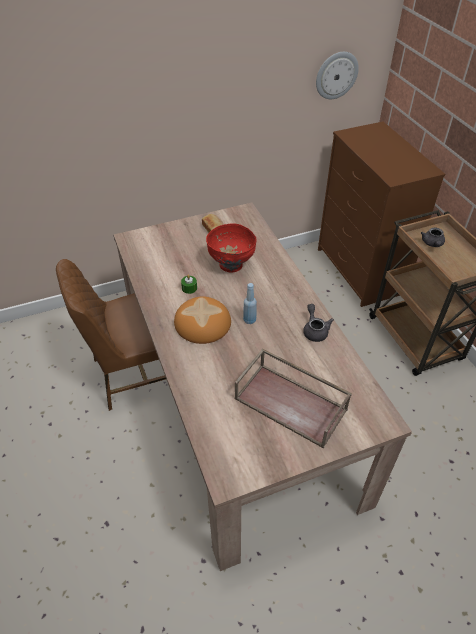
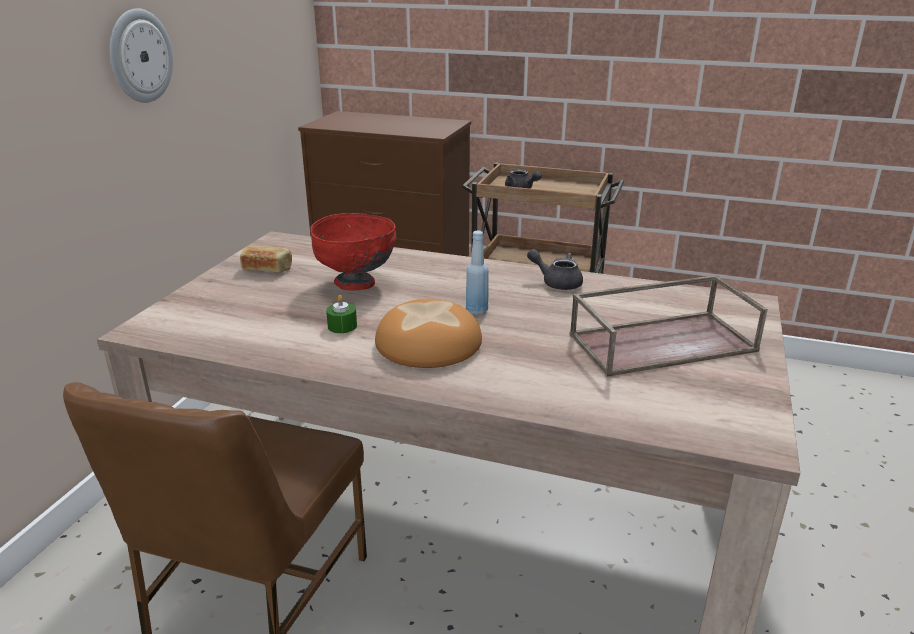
camera: 50 degrees left, 20 degrees down
wall clock [316,52,359,99] -> wall clock moved to [109,8,173,103]

